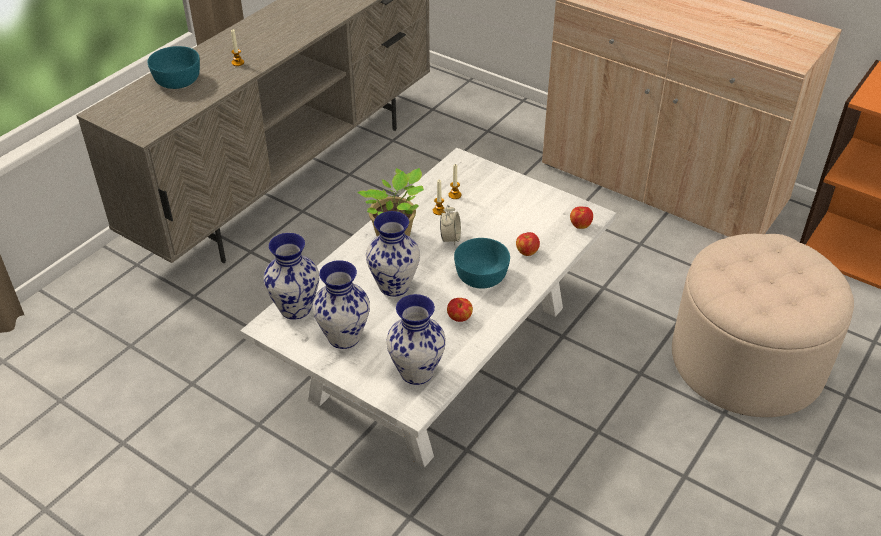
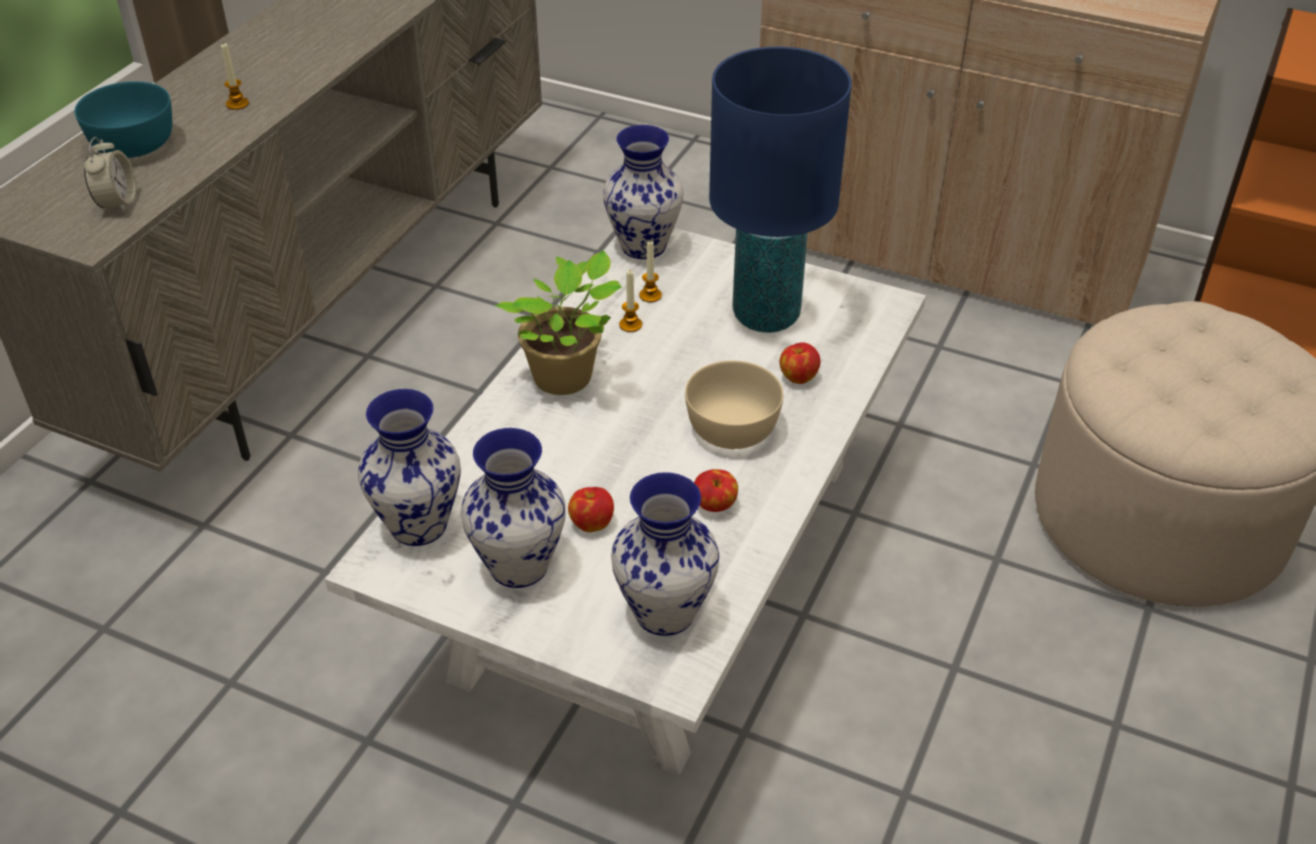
camera: 10 degrees left, 0 degrees up
vase [366,211,420,296] -> vase moved to [603,125,684,259]
alarm clock [440,205,461,245] -> alarm clock moved to [84,137,137,213]
turquoise bowl [454,238,510,289] -> beige bowl [685,361,783,449]
apple [570,206,593,229] -> apple moved to [568,487,614,532]
none -> blue table lamp [709,46,852,333]

